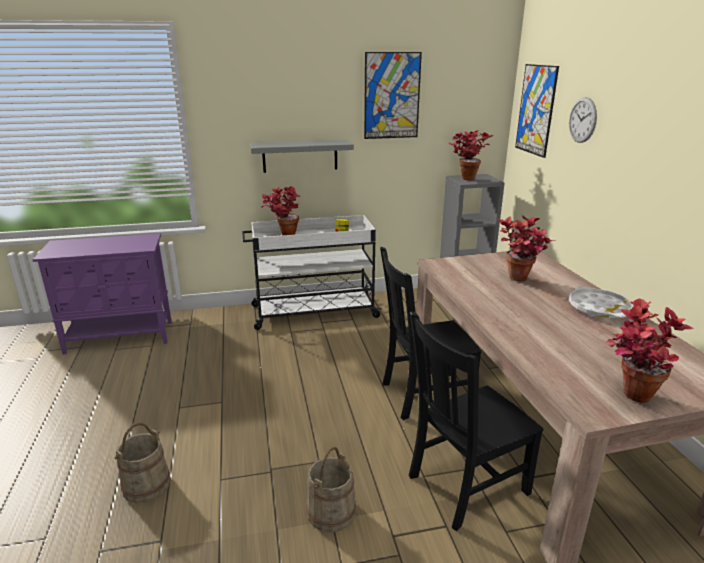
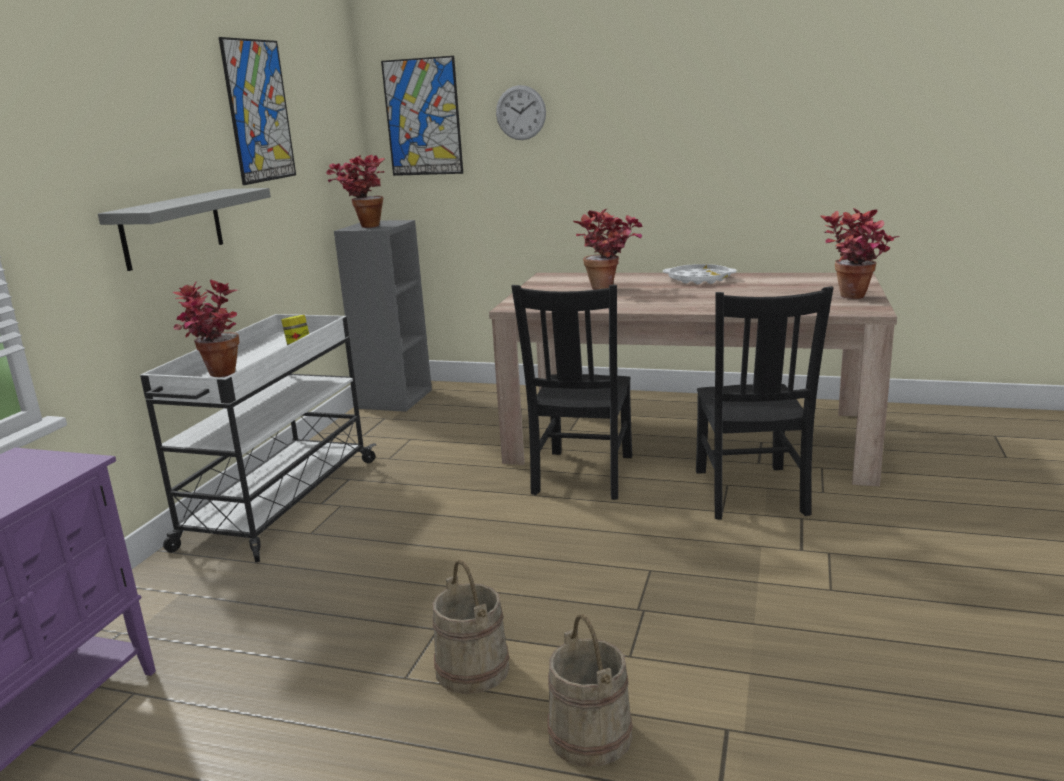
camera: 60 degrees left, 5 degrees down
beige bucket [306,447,356,533] -> beige bucket moved to [433,560,510,694]

